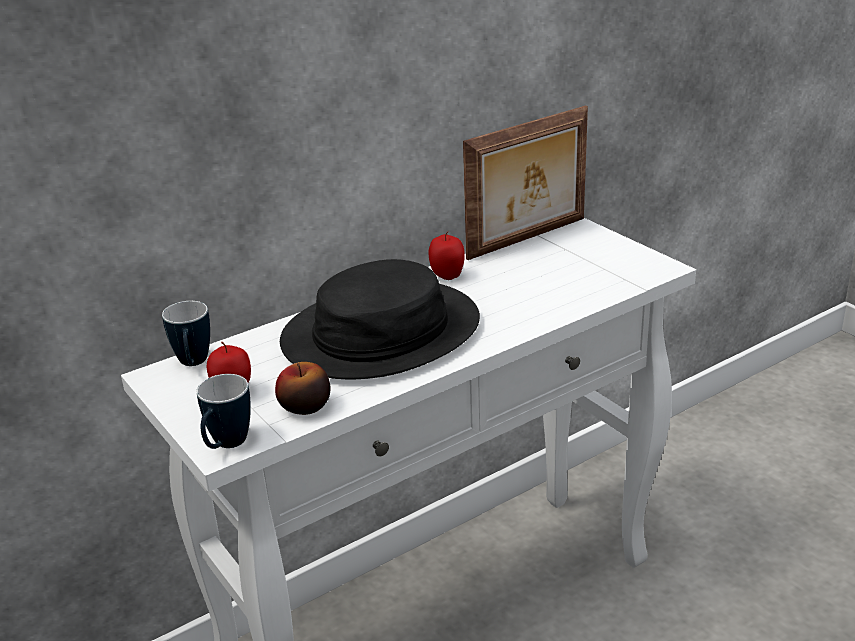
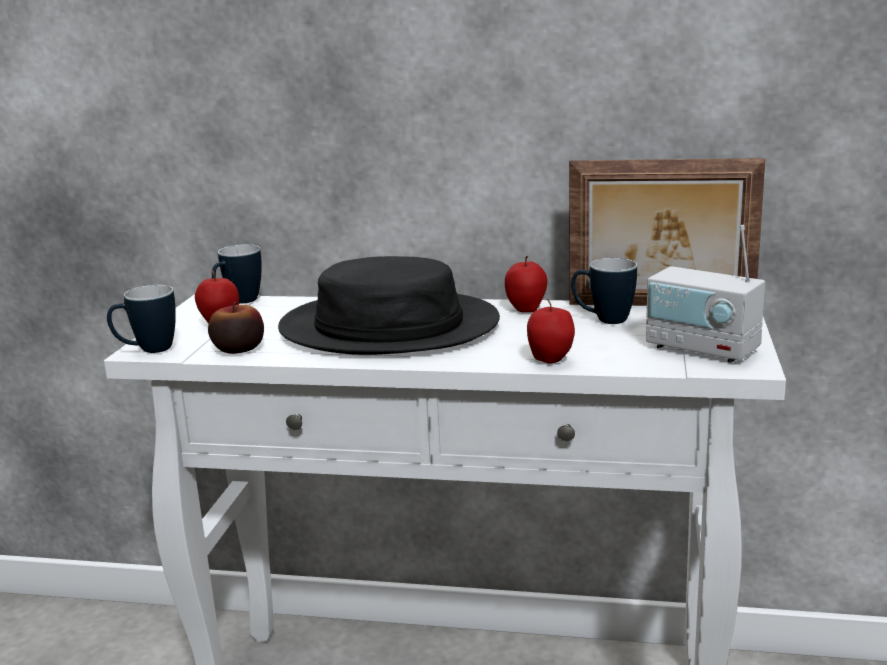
camera: 45 degrees right, 10 degrees down
none -> apple [527,299,575,364]
none -> mug [571,258,637,324]
none -> radio [646,225,765,363]

